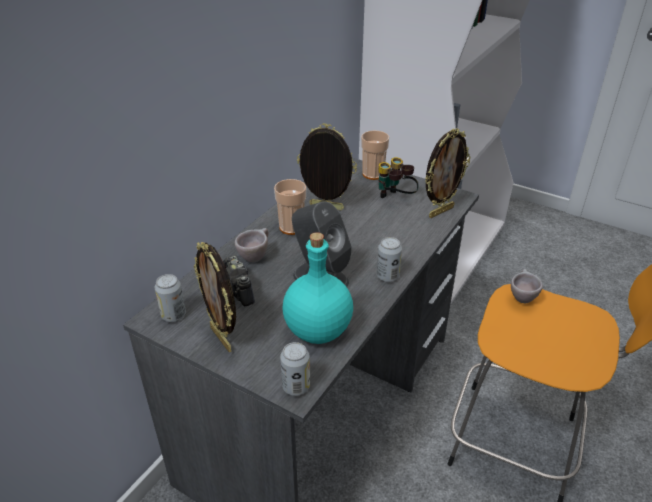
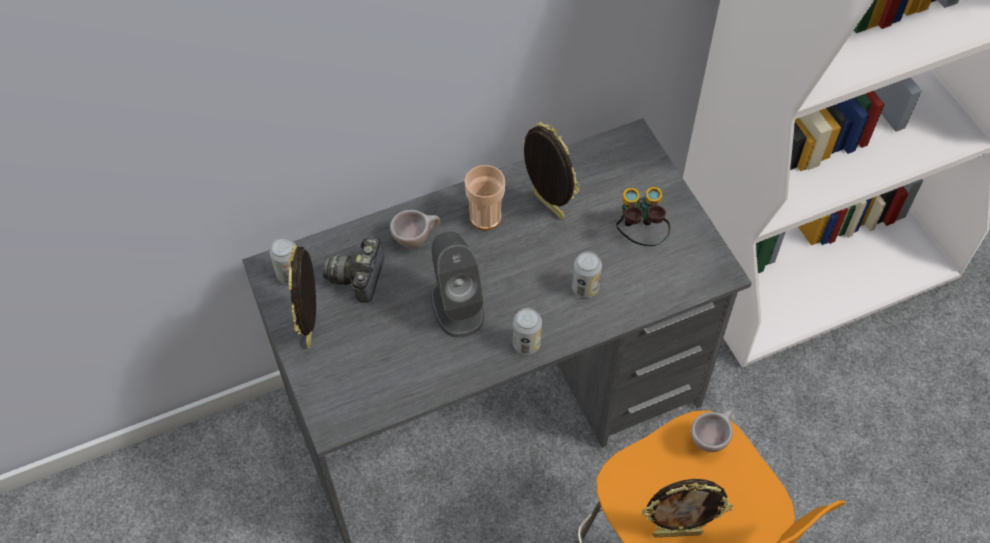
camera: 35 degrees right, 20 degrees up
can [280,342,310,396] -> can moved to [572,251,602,298]
turquoise bottle [282,232,353,344] -> none
cup [361,130,389,180] -> none
picture frame [425,128,470,218] -> picture frame moved to [642,479,733,537]

